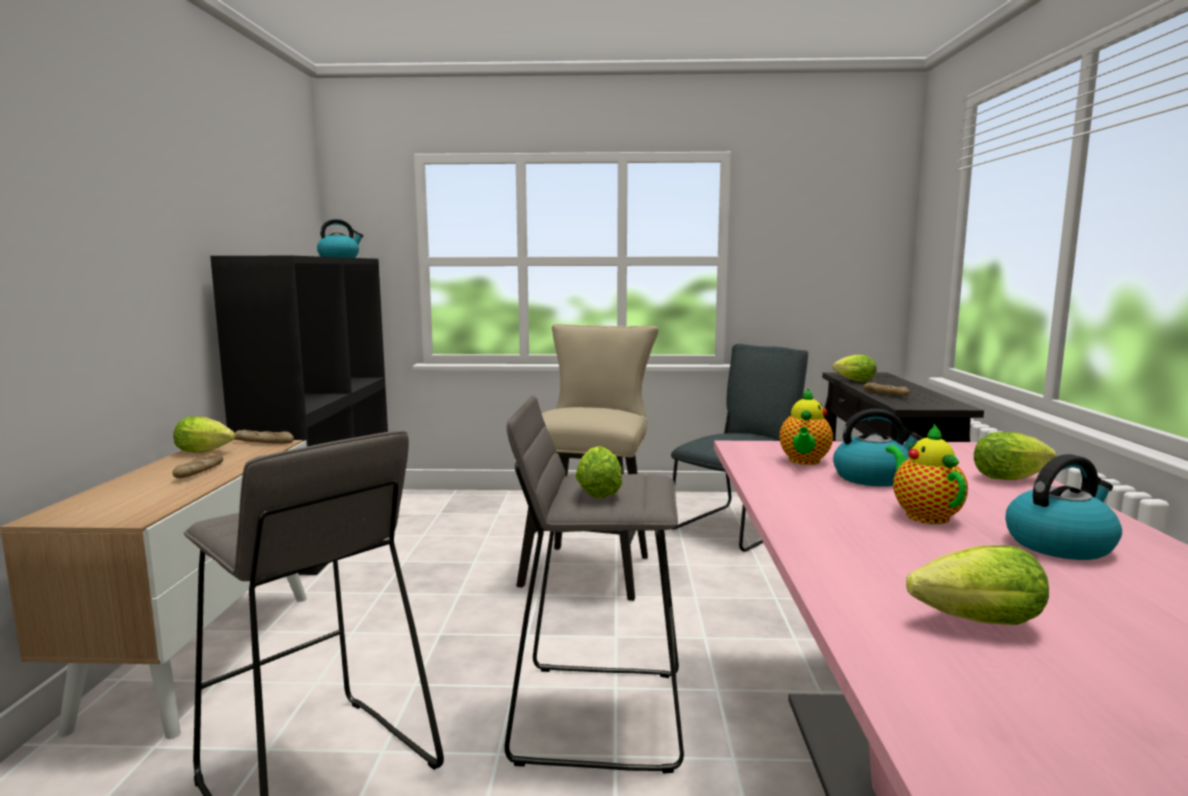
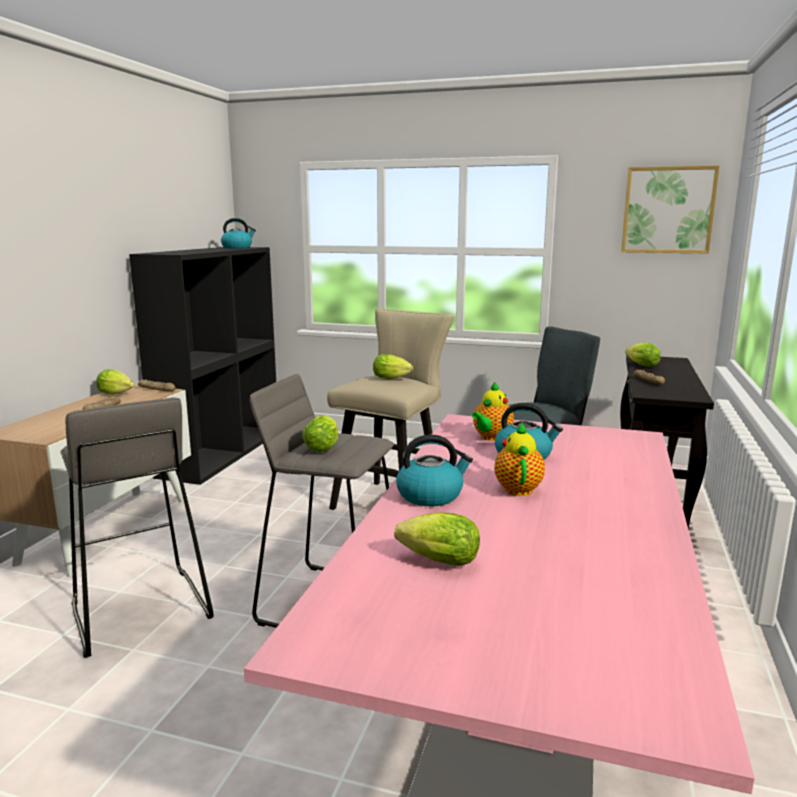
camera: 15 degrees right, 5 degrees up
lettuce [974,432,1057,480] -> lettuce moved to [373,354,413,379]
kettle [1006,454,1122,560] -> kettle moved to [396,435,473,506]
none -> picture [621,166,720,254]

